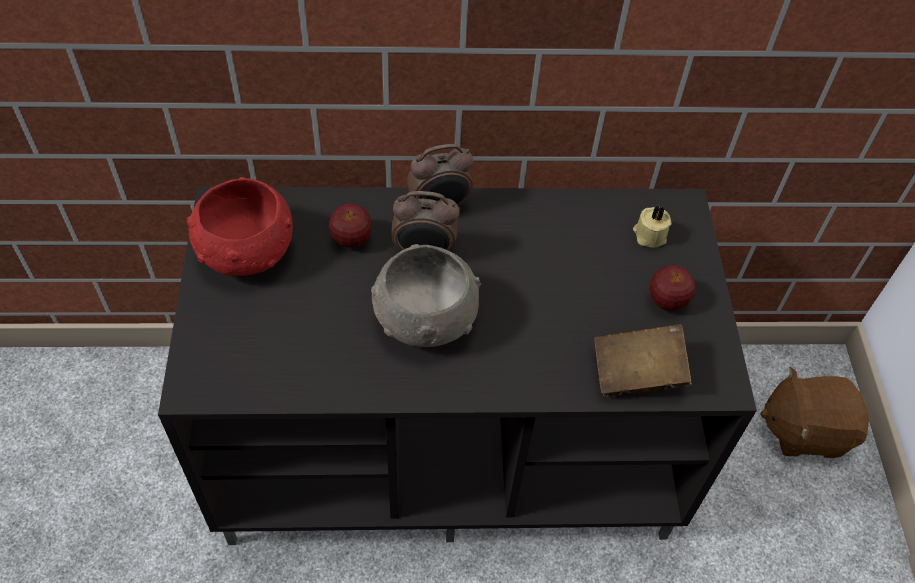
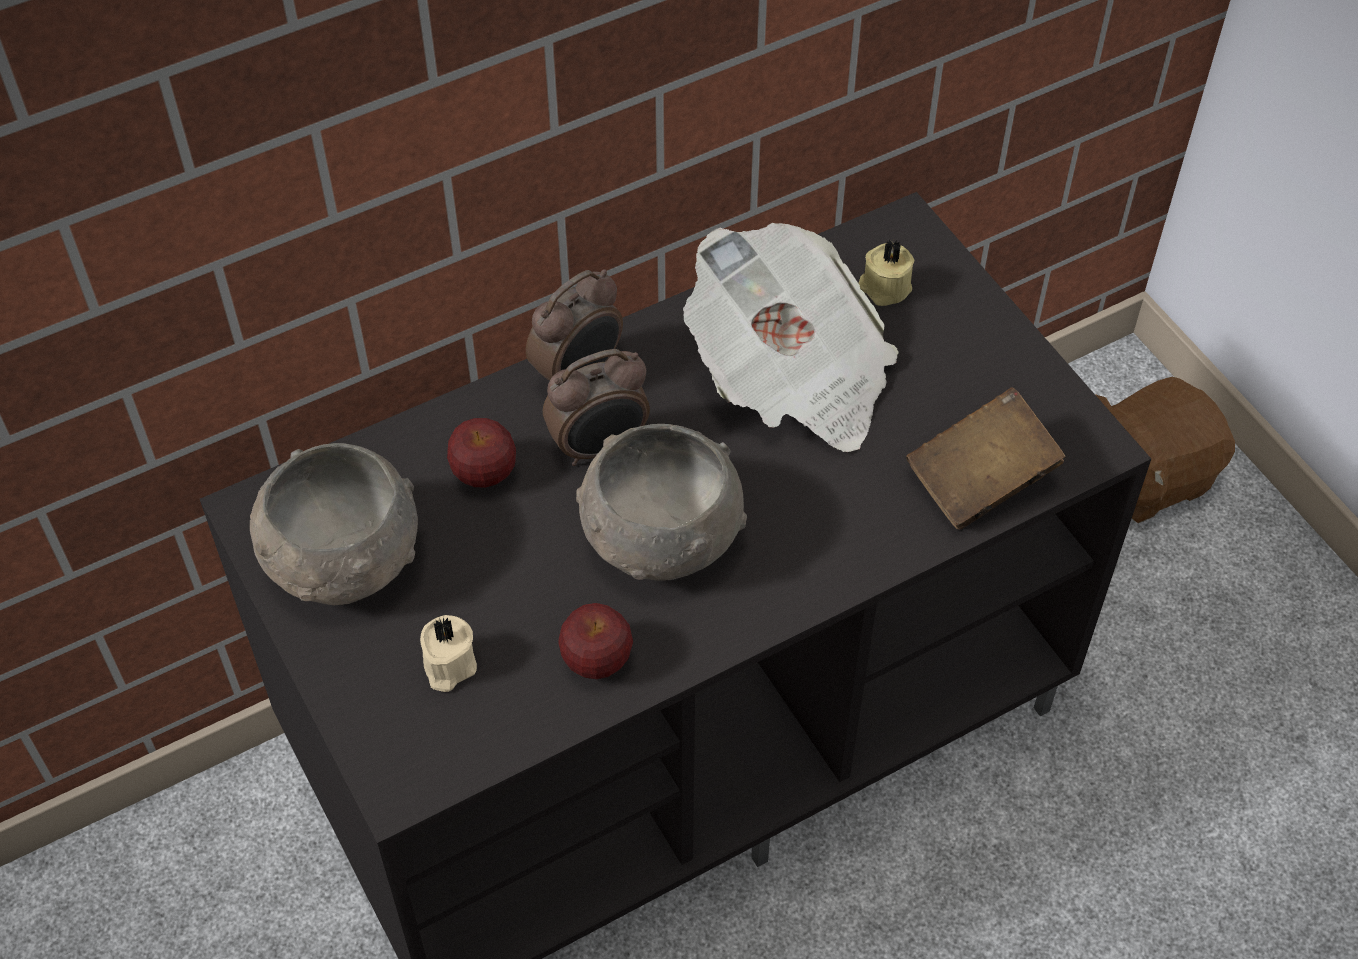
camera: 25 degrees left, 0 degrees up
red bowl [187,177,293,276] -> grey bowl [250,443,418,605]
apple [650,265,696,311] -> apple moved to [558,603,633,679]
none -> beige candle [420,615,477,692]
none -> newspaper [683,223,899,452]

